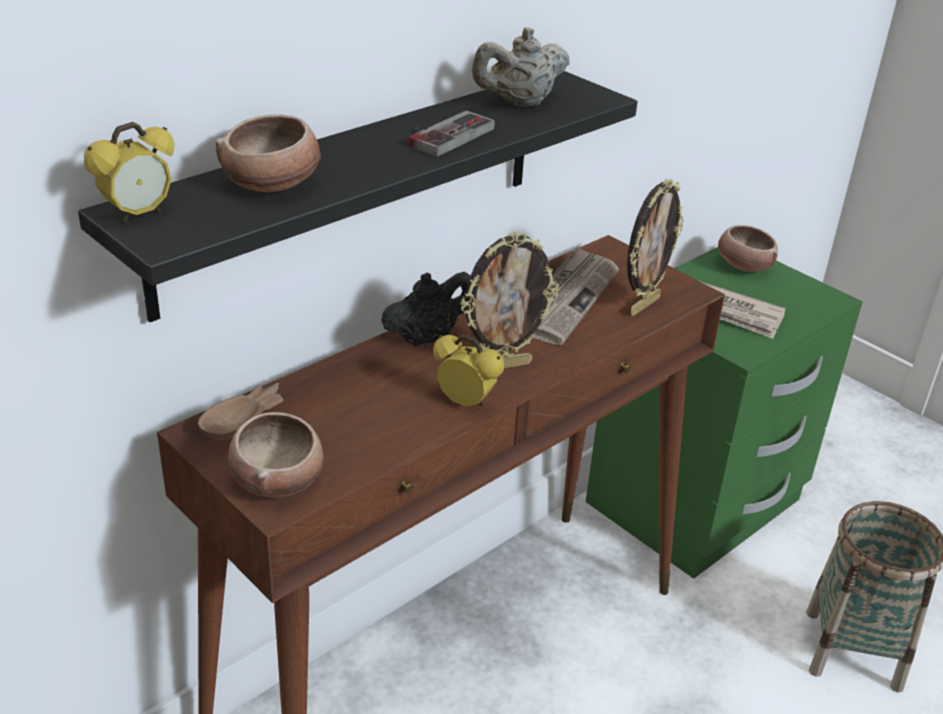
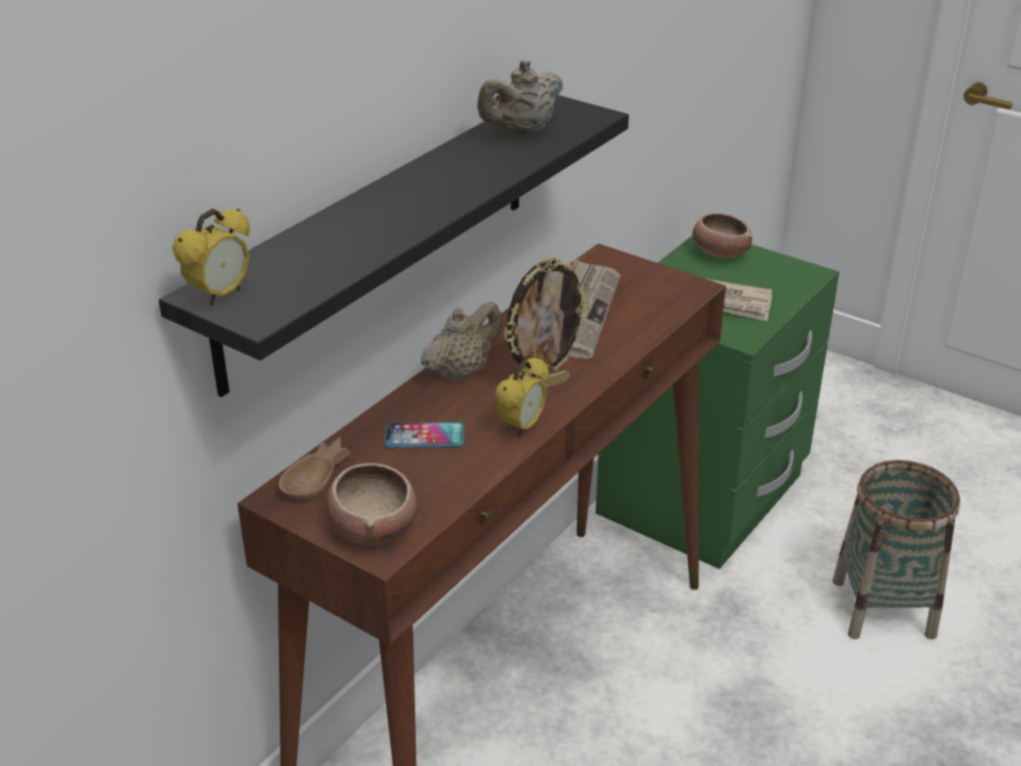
camera: 10 degrees left, 0 degrees up
bowl [216,114,321,192] -> none
black teapot [381,272,470,347] -> beige teapot [421,302,502,381]
game controller [408,111,495,157] -> none
alarm clock [433,335,504,406] -> alarm clock turned 105 degrees clockwise [495,357,549,438]
picture frame [627,179,683,316] -> none
none -> phone [384,422,464,448]

